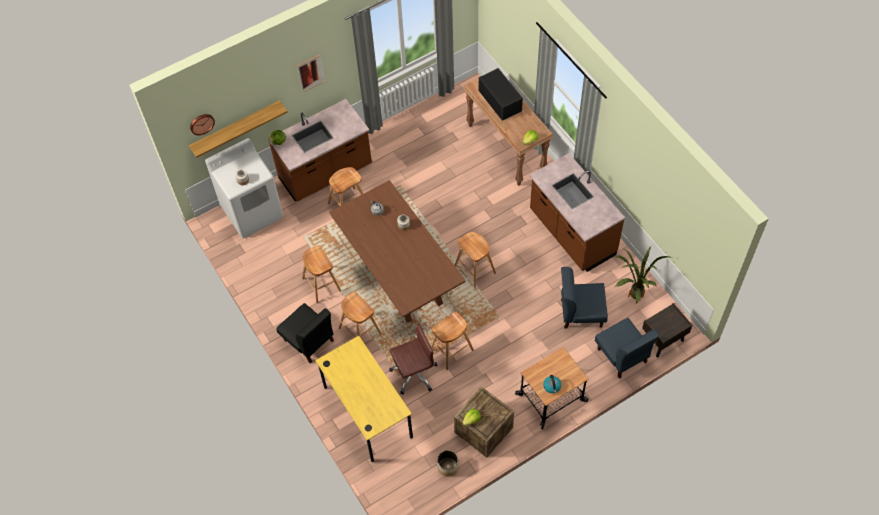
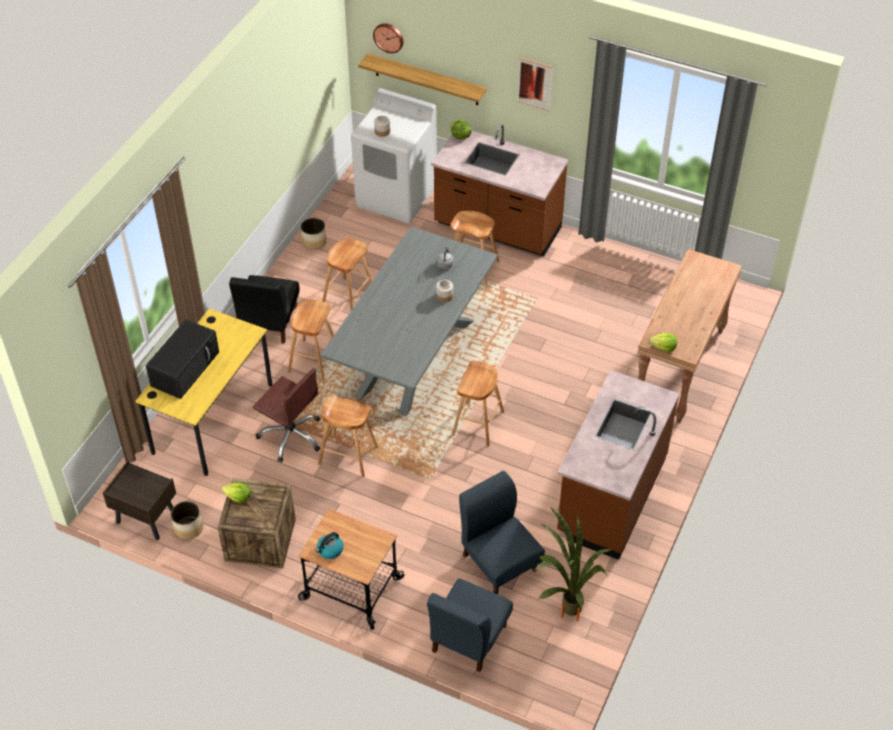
camera: 55 degrees right, 10 degrees down
brown dining table [329,180,466,322] -> grey dining table [321,227,498,416]
black microwave [479,68,523,121] -> black microwave moved to [146,319,219,399]
brown nightstand [642,303,692,357] -> brown nightstand moved to [103,461,176,540]
none -> planter [301,218,327,250]

